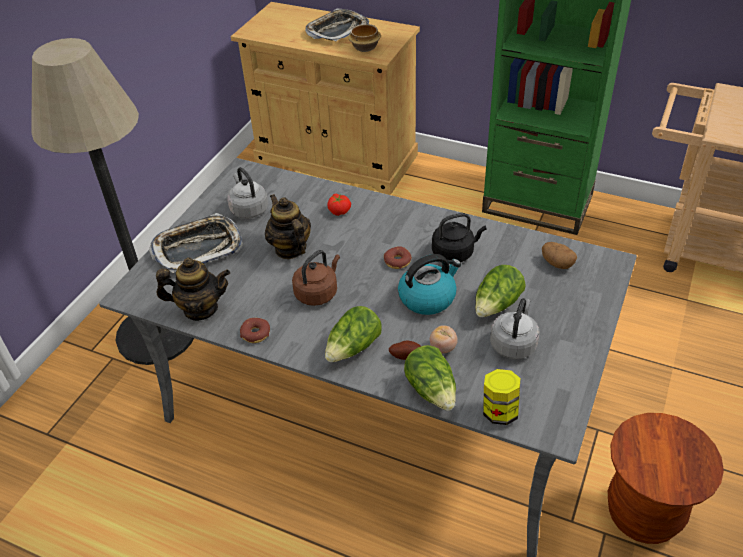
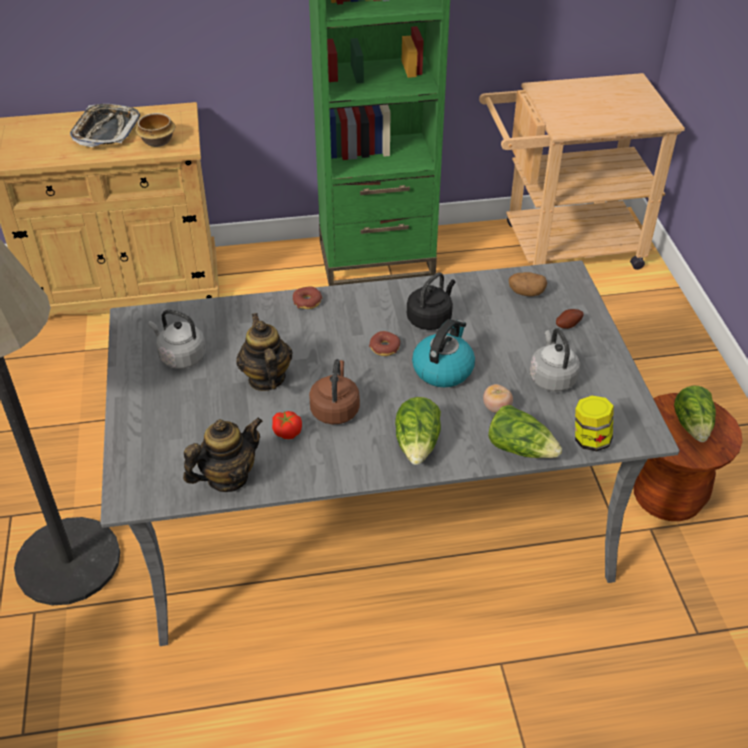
camera: 35 degrees left, 0 degrees up
tray [149,213,243,273] -> none
donut [240,318,270,343] -> donut moved to [293,286,322,309]
teapot [265,194,311,259] -> teapot turned 45 degrees clockwise [236,313,293,391]
tomato [327,194,351,216] -> tomato moved to [272,411,302,439]
potato [389,340,421,360] -> potato moved to [556,309,584,329]
lettuce [475,265,526,317] -> lettuce moved to [674,386,716,442]

